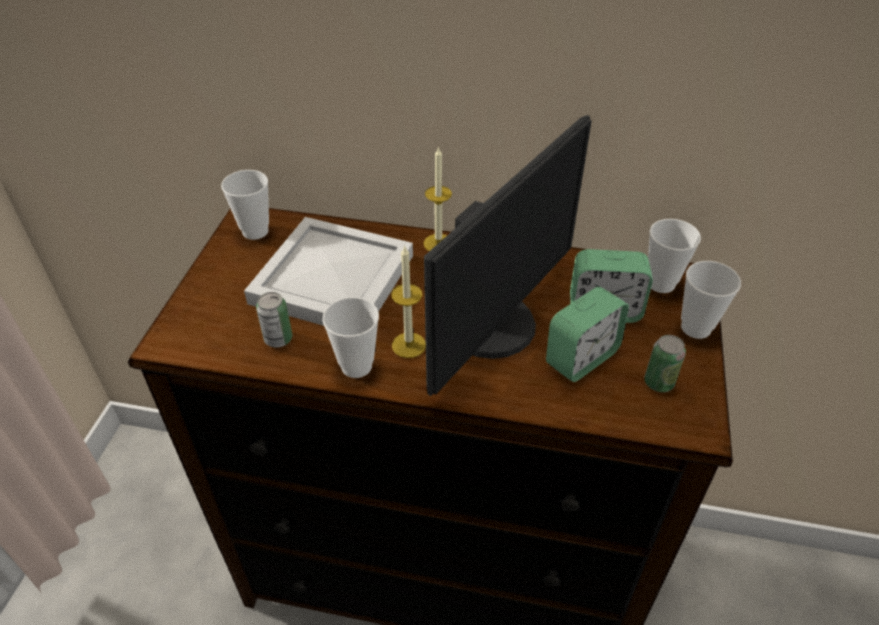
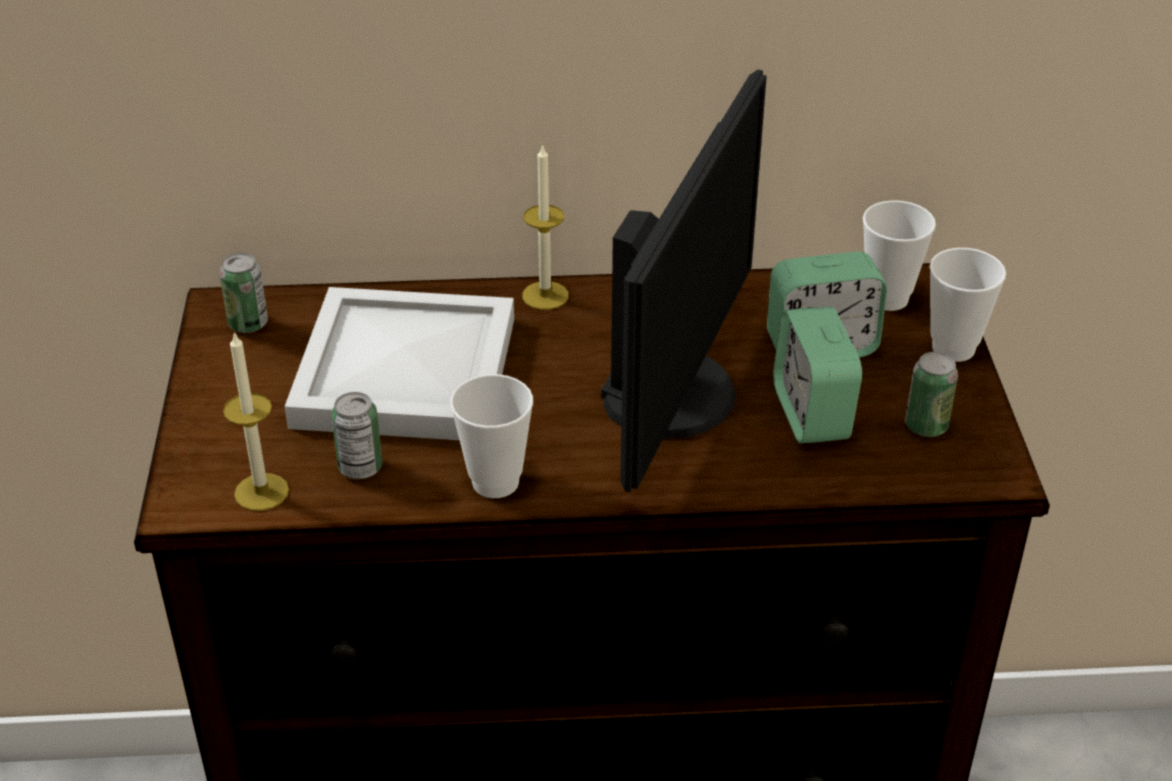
camera: 15 degrees left, 5 degrees down
cup [221,170,269,240] -> can [219,253,268,333]
candle [391,246,426,358] -> candle moved to [223,331,289,511]
alarm clock [546,287,629,382] -> alarm clock turned 135 degrees clockwise [773,307,862,443]

